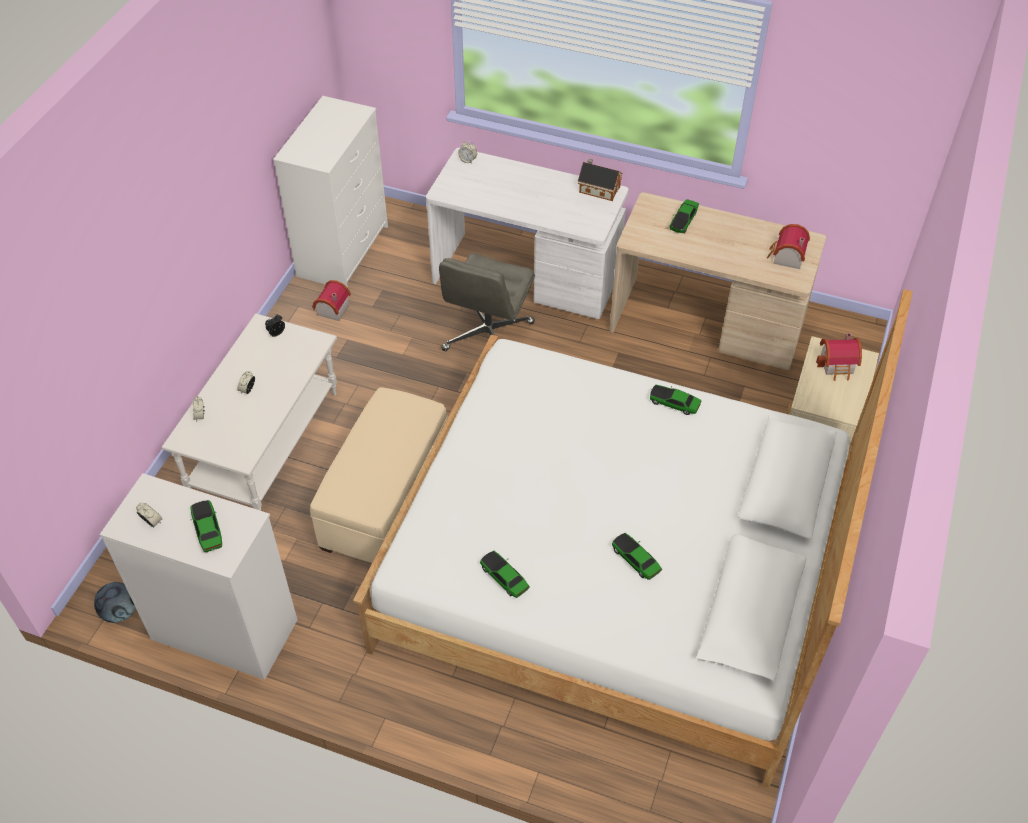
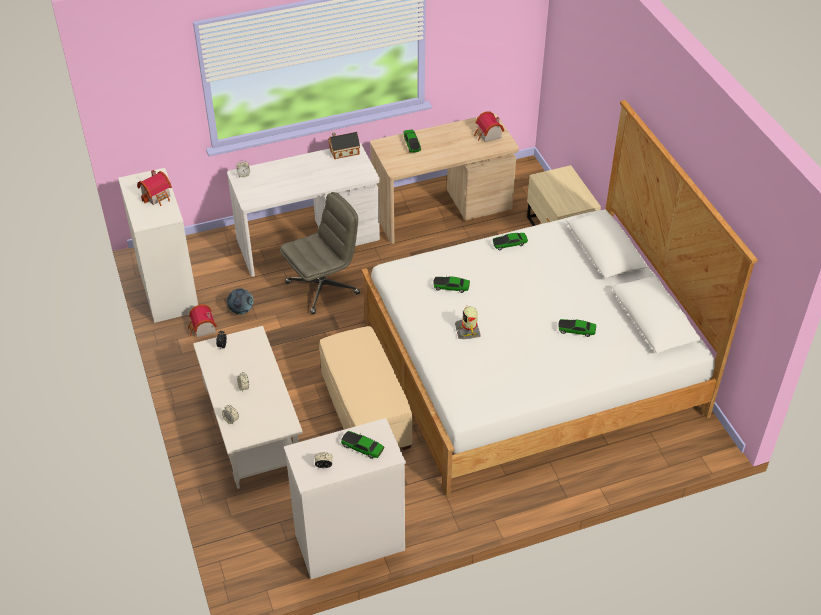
camera: 40 degrees left, 5 degrees down
football [94,582,136,623] -> football moved to [227,288,254,315]
grey office chair [439,253,535,351] -> grey office chair turned 105 degrees counterclockwise [280,192,360,314]
toy car [480,551,530,598] -> toy car moved to [433,276,470,293]
toy house [816,333,862,381] -> toy house moved to [137,170,172,206]
none -> toy robot [455,306,481,339]

